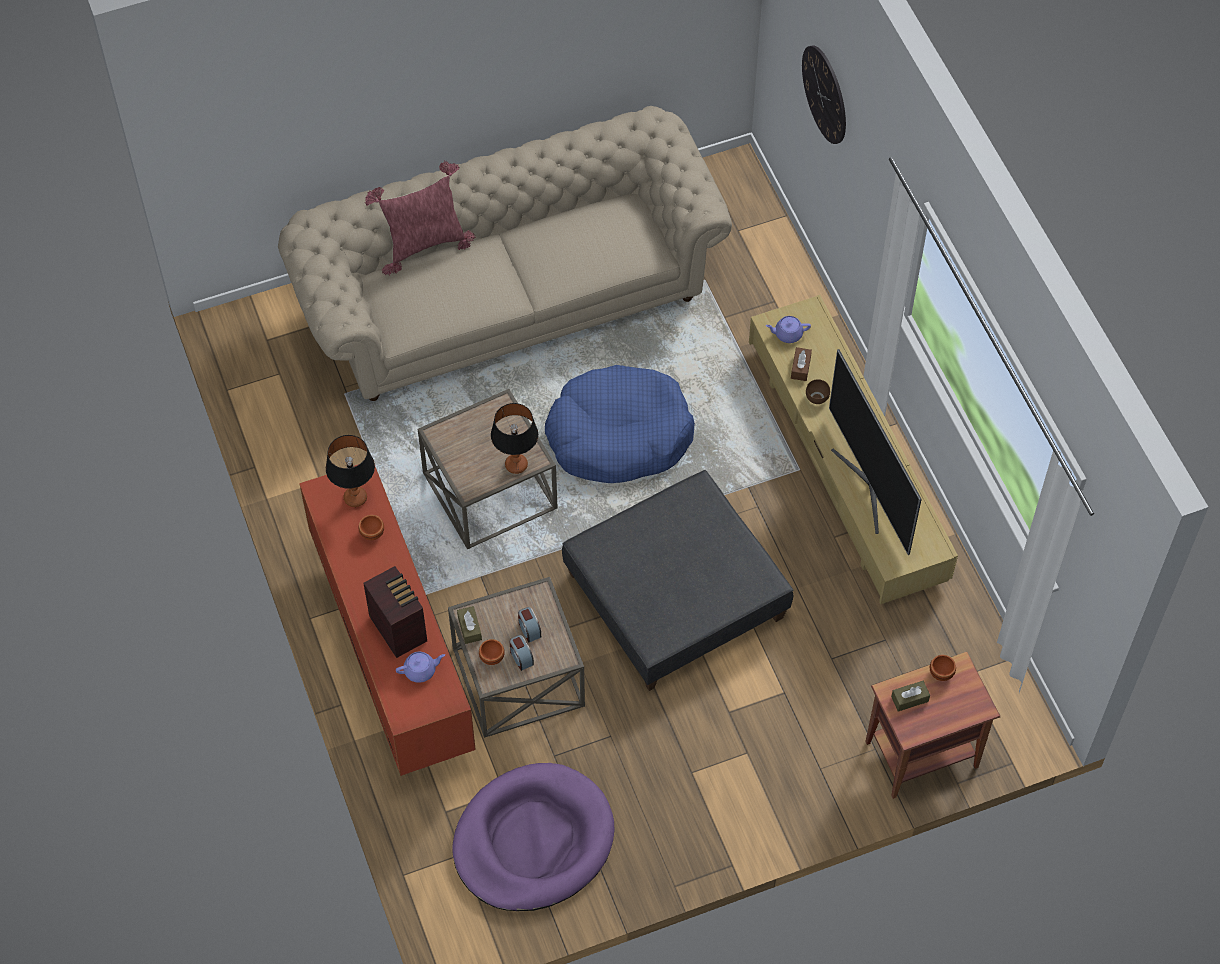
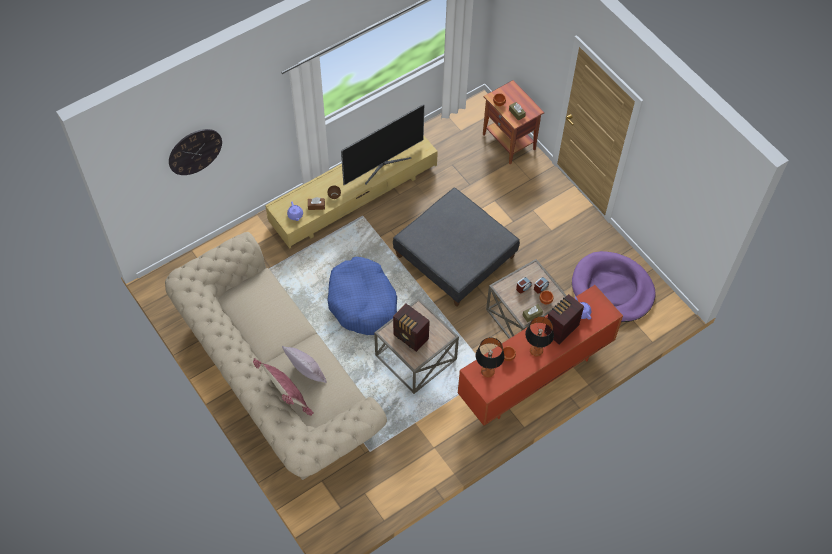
camera: 105 degrees left, 0 degrees up
table lamp [491,403,538,474] -> table lamp moved to [525,316,554,357]
none -> purple pillow [282,346,327,383]
none -> radio [393,304,430,352]

